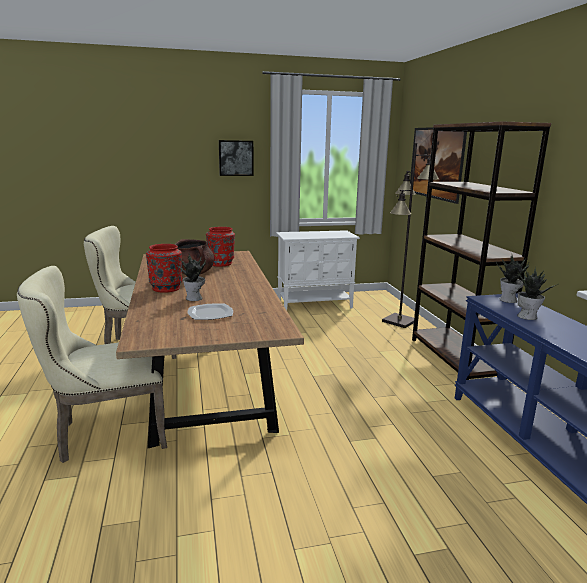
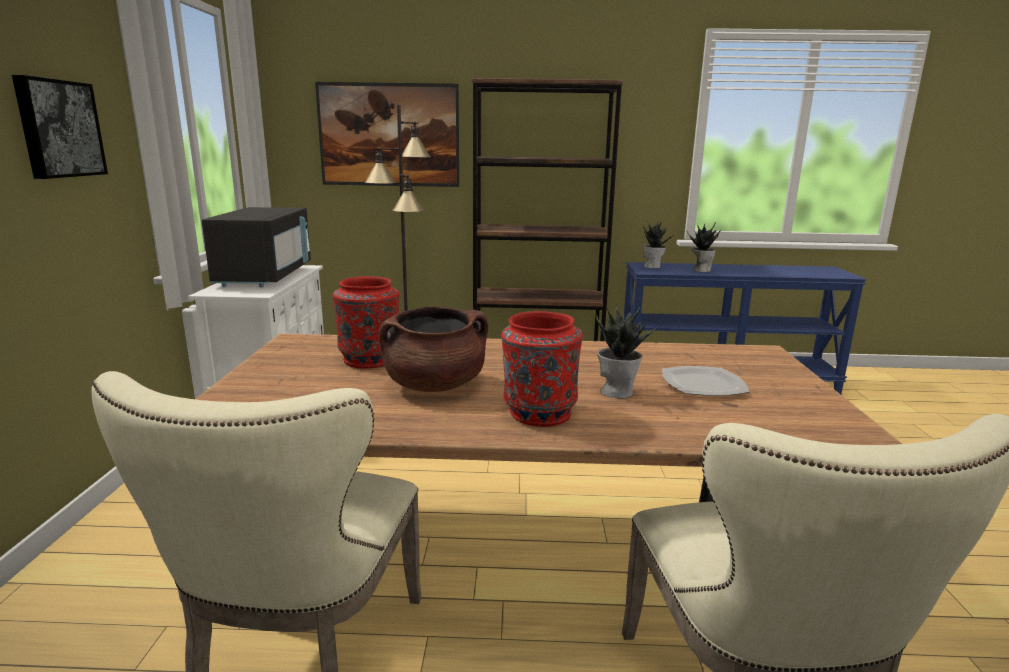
camera: 75 degrees left, 0 degrees up
none -> black microwave [202,207,311,287]

